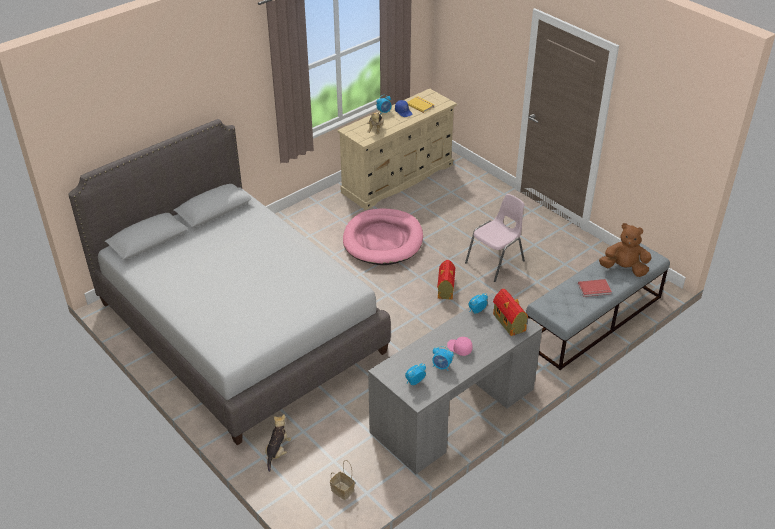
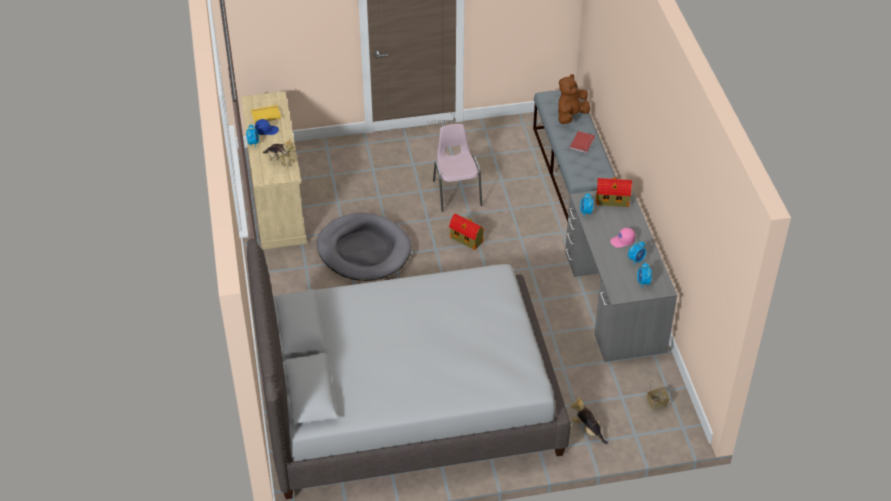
camera: 60 degrees left, 5 degrees up
pink dog bed [343,208,423,265] -> grey dog bed [317,213,412,281]

